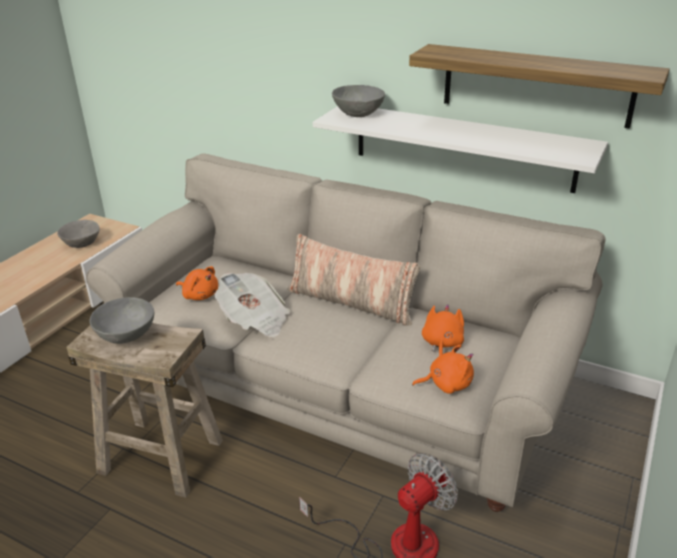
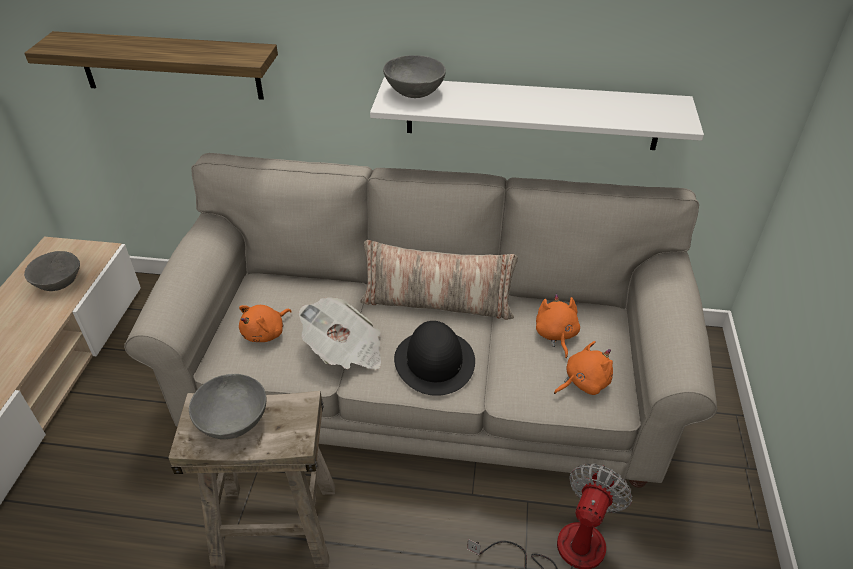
camera: 20 degrees left, 10 degrees up
orange plush toy [176,266,218,300] -> orange plush toy turned 120 degrees clockwise [239,305,292,342]
shelf [409,44,670,129] -> shelf moved to [24,31,278,100]
none -> black hat [394,321,475,396]

